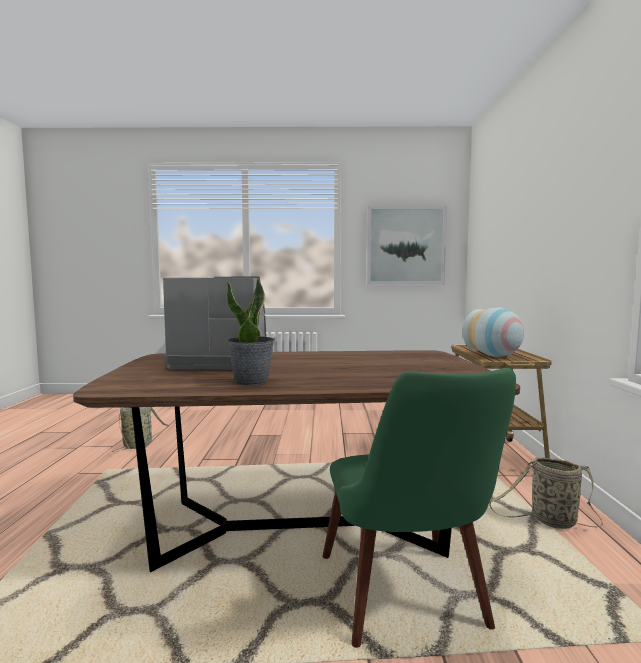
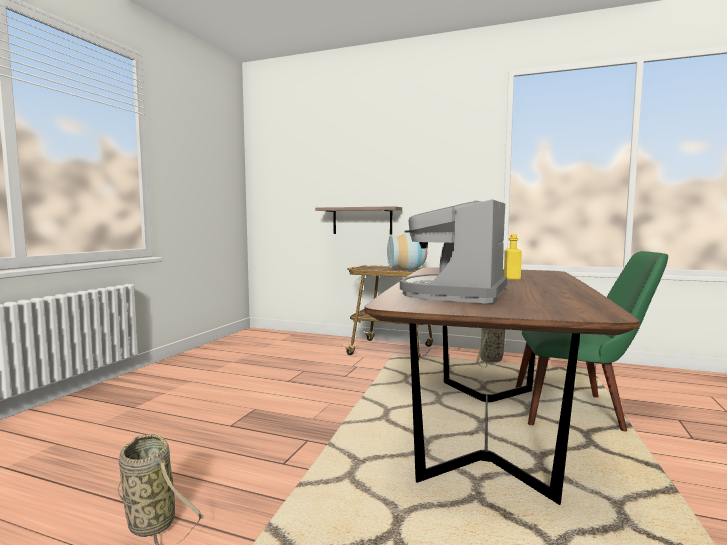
camera: 70 degrees left, 0 degrees up
potted plant [227,278,274,385] -> none
picture [367,206,447,285] -> none
none -> shelf [315,206,402,235]
none -> yellow bottle [504,234,522,280]

